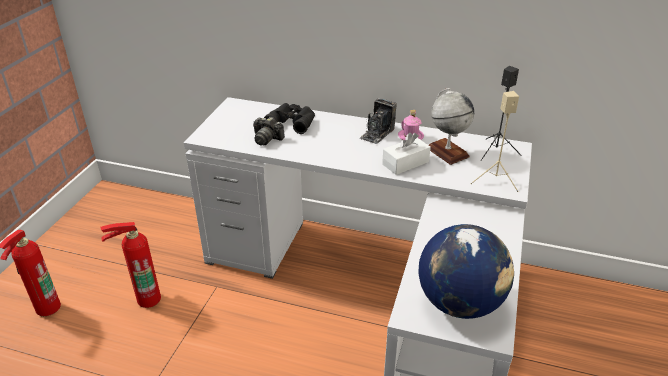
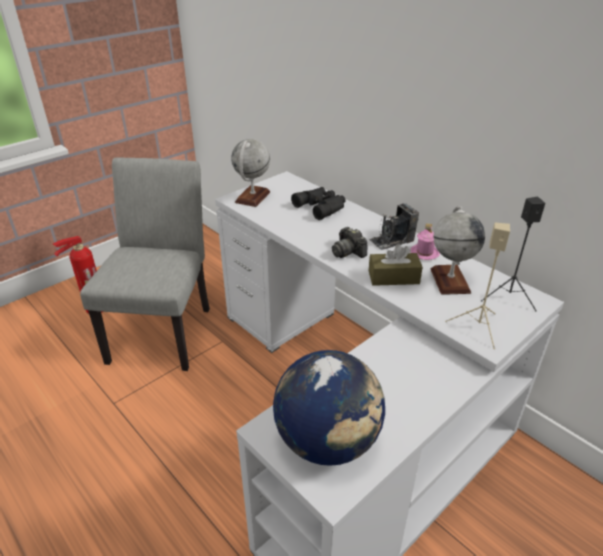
camera: 30 degrees right, 0 degrees up
fire extinguisher [101,222,161,308] -> grey chair [80,157,210,371]
camera [253,117,285,146] -> camera moved to [332,227,367,258]
white tissue box [382,133,431,175] -> brown tissue box [369,244,423,286]
none -> globe [231,139,270,207]

